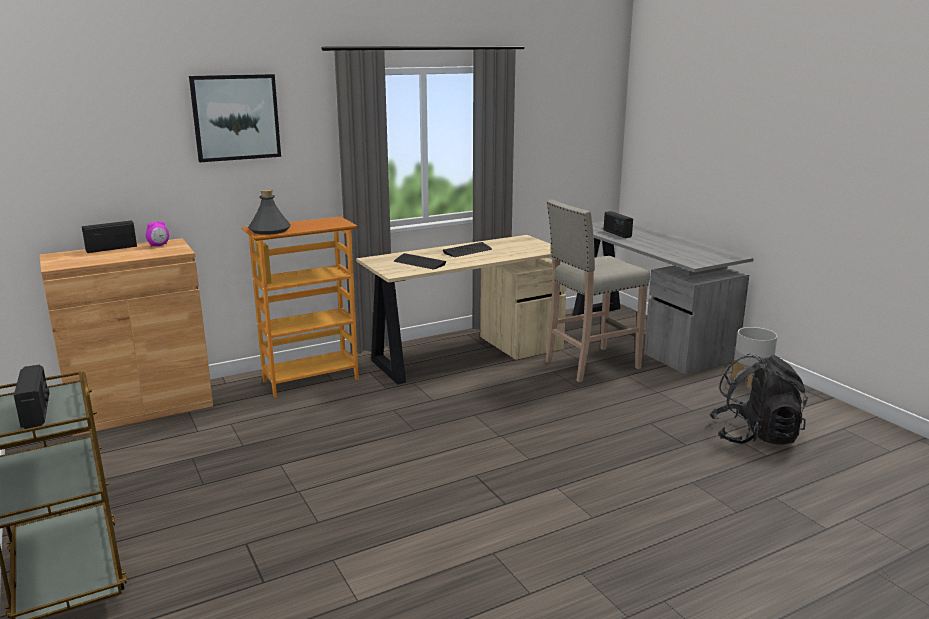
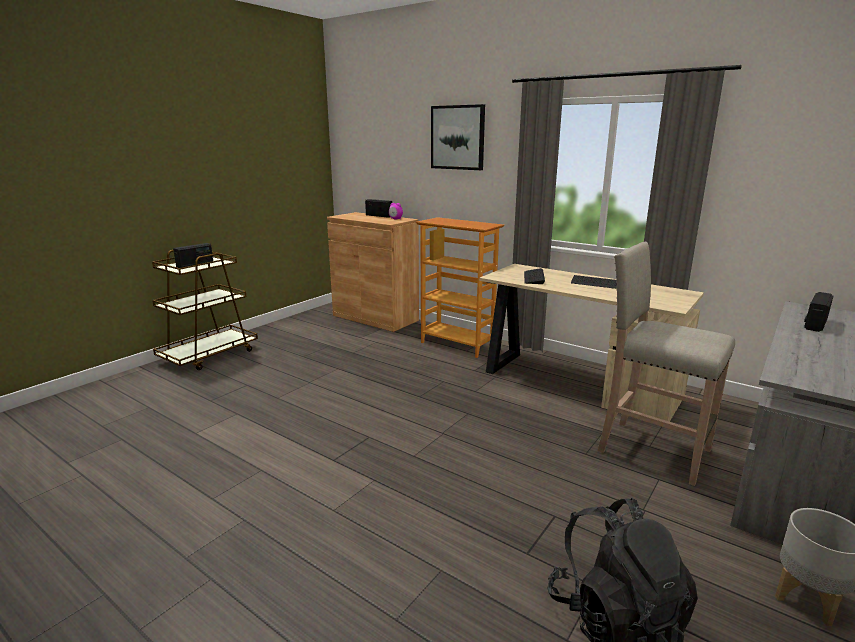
camera: 65 degrees right, 0 degrees up
grey bottle [248,189,291,235] -> none

